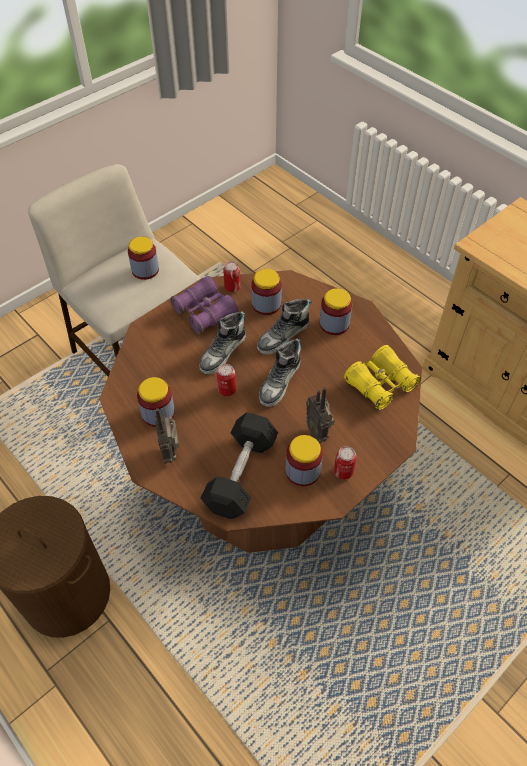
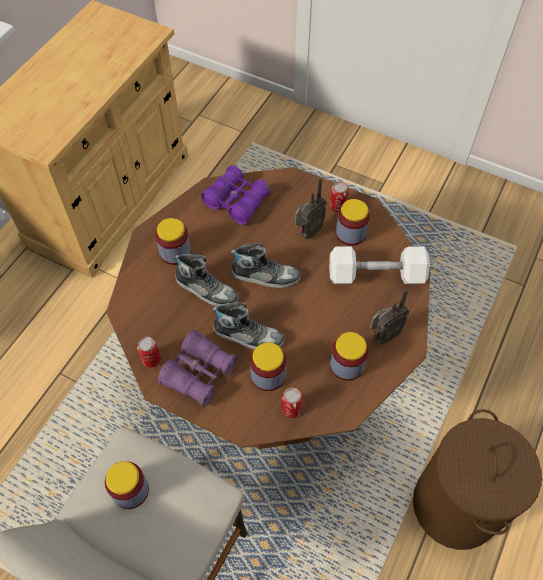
camera: 110 degrees left, 5 degrees up
black dumbbell [201,412,278,519] -> white dumbbell [329,246,430,284]
can [217,364,236,396] -> can moved to [281,388,303,419]
jar [251,269,282,315] -> jar moved to [250,342,286,391]
yellow binoculars [344,345,421,410] -> purple binoculars [201,165,271,225]

